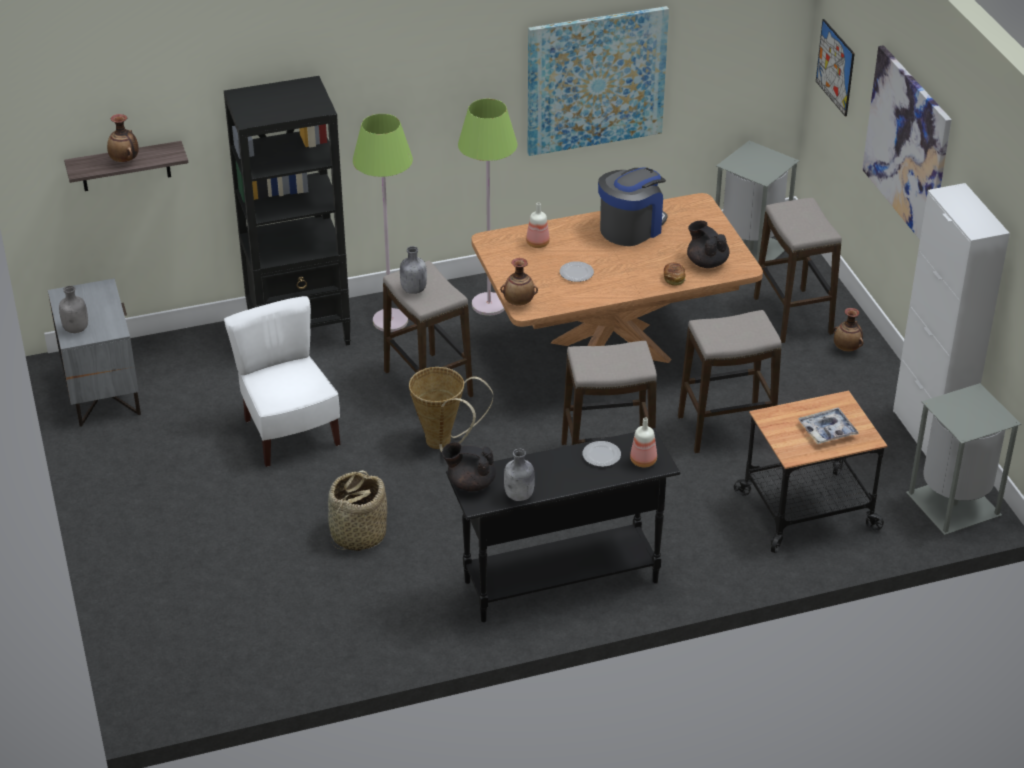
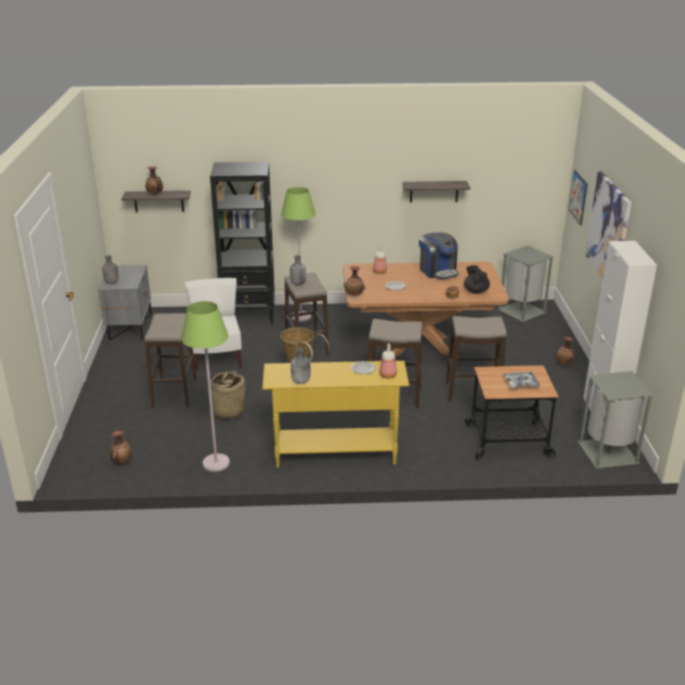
camera: 15 degrees right, 10 degrees down
black teapot [442,442,496,491] -> none
black console table [446,428,680,622] -> yellow console table [262,361,409,468]
green floor lamp [458,99,518,316] -> green floor lamp moved to [181,301,230,472]
picture [527,6,669,156] -> shelf [403,181,470,203]
coffee machine [598,167,667,246] -> coffee machine turned 90 degrees clockwise [419,232,458,280]
stool [754,198,842,343] -> stool moved to [145,313,197,407]
none -> vase [110,430,132,463]

